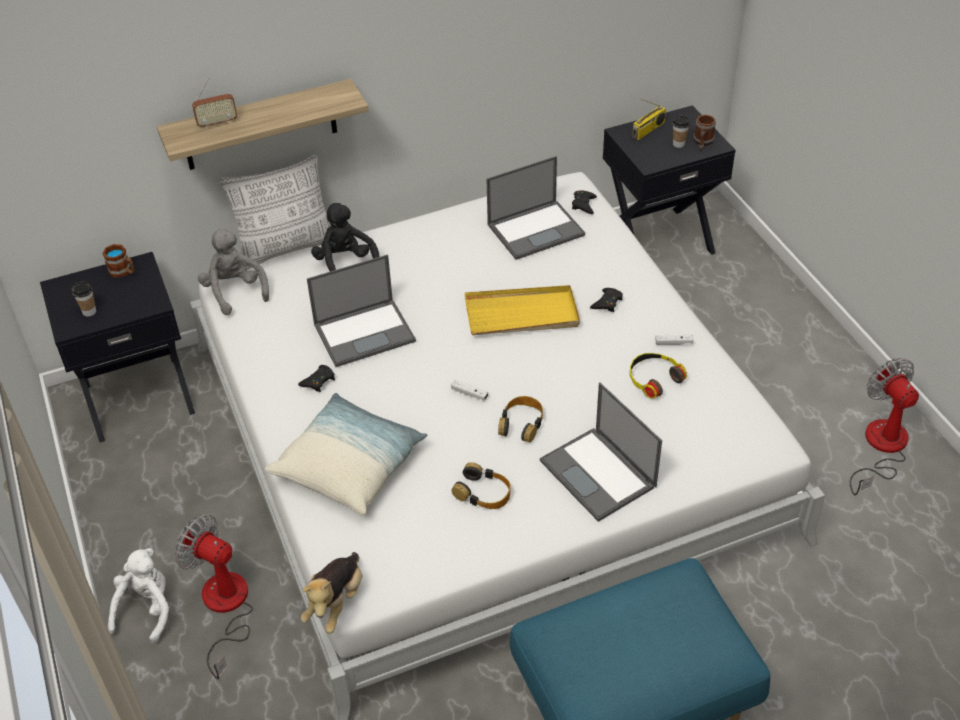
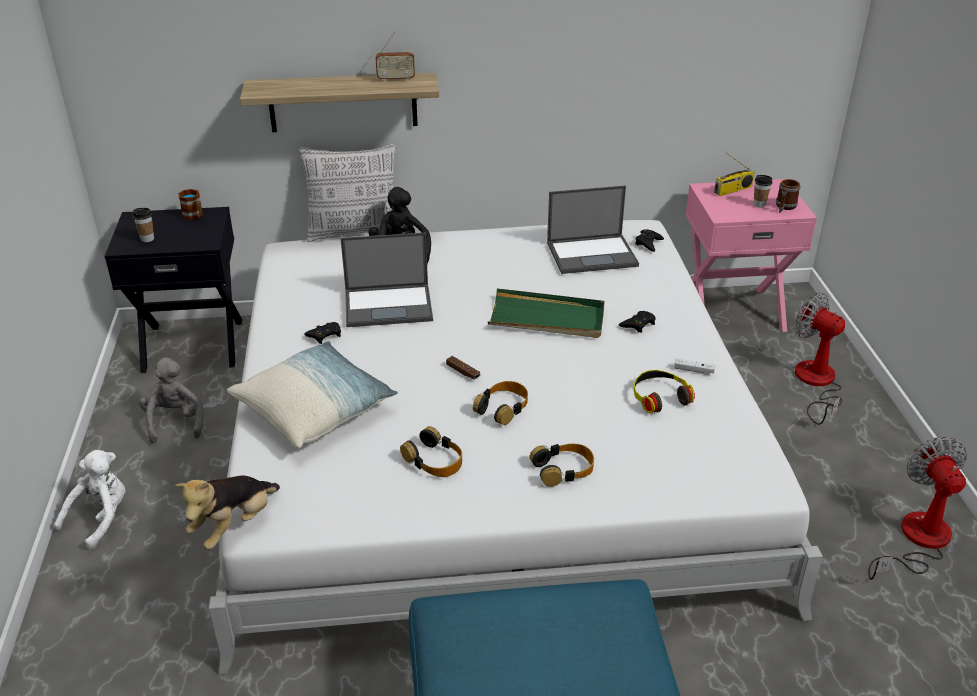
camera: 15 degrees right, 10 degrees down
fan [175,514,253,679] -> fan moved to [795,293,845,425]
radio [192,78,237,128] -> radio moved to [376,32,415,82]
grey plush toy [198,229,269,315] -> grey plush toy moved to [139,358,204,443]
white game controller [451,380,488,400] -> brown game controller [446,356,480,380]
yellow tray [465,285,580,335] -> green tray [488,288,604,338]
laptop [540,383,662,522] -> headphones [530,444,594,487]
black nightstand [603,105,736,255] -> pink nightstand [685,179,817,332]

